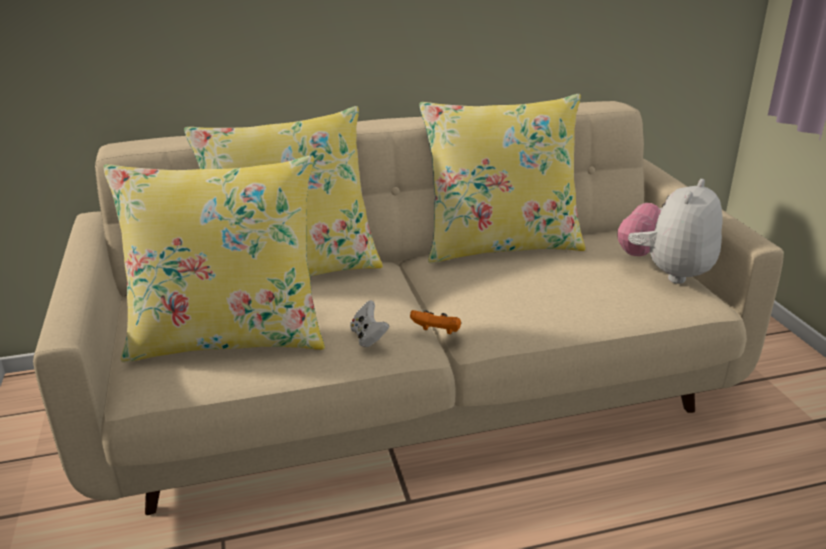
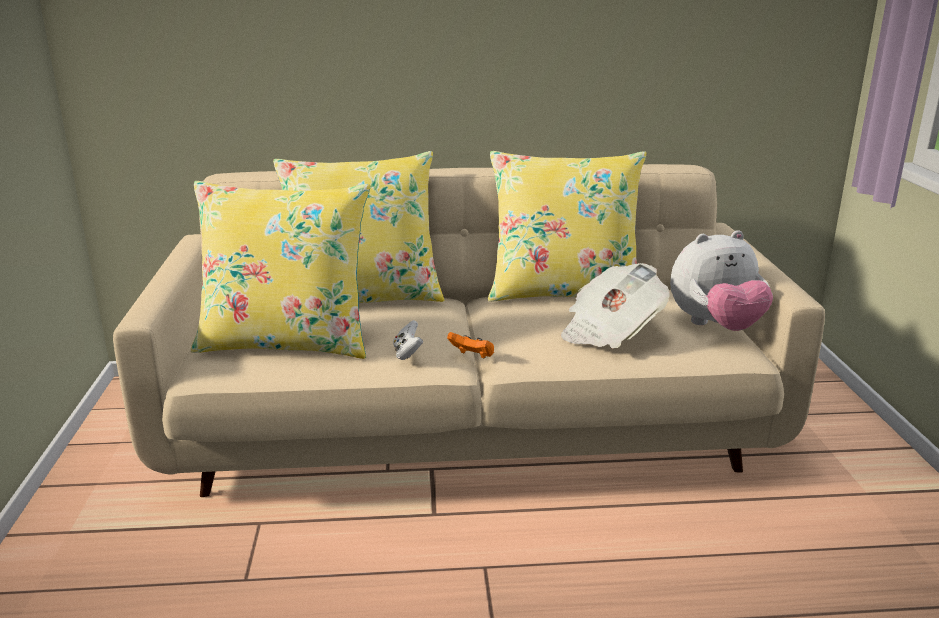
camera: 10 degrees right, 5 degrees down
plush toy [618,179,722,284] -> plush toy turned 150 degrees counterclockwise [670,230,773,331]
none -> newspaper [561,263,670,348]

